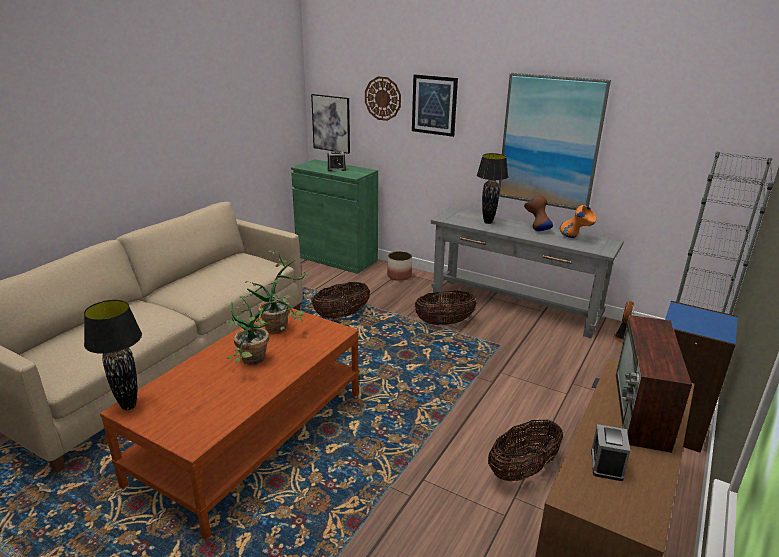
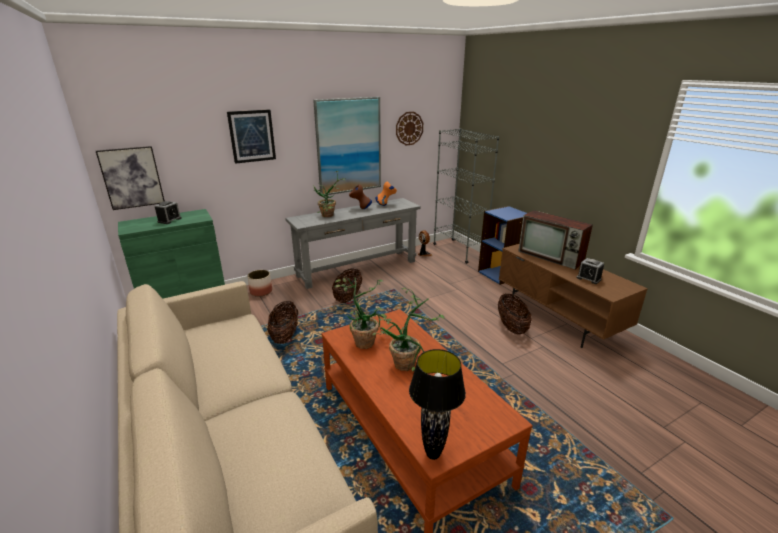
camera: 60 degrees left, 0 degrees up
wall clock [365,76,401,121] -> wall clock moved to [396,112,423,145]
black table lamp [477,153,508,224] -> potted plant [313,171,346,217]

